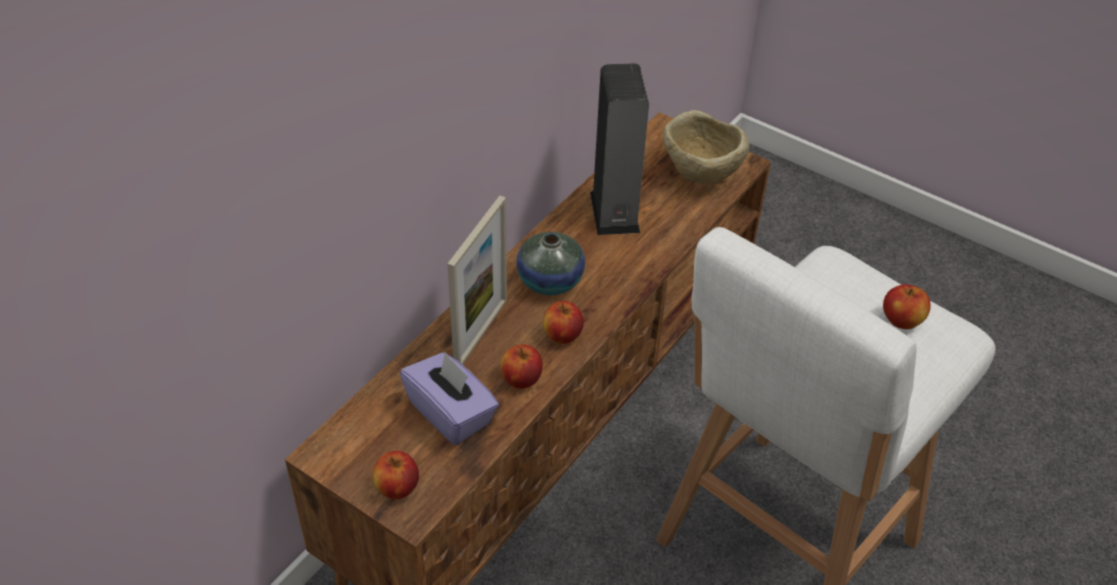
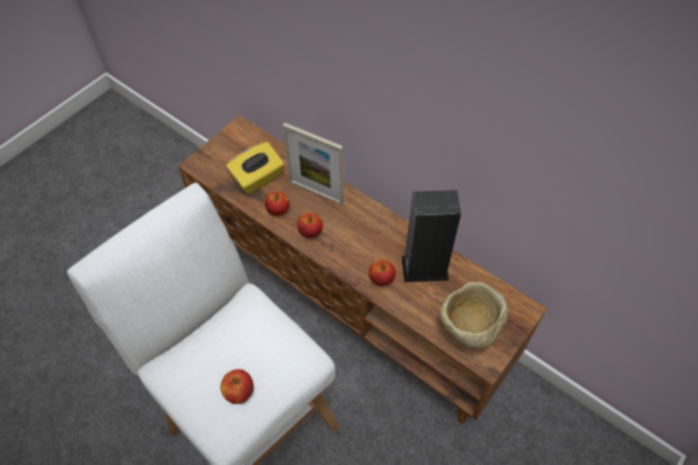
camera: 95 degrees right, 10 degrees up
apple [372,451,419,499] -> apple moved to [369,259,396,286]
purple tissue box [400,352,499,445] -> yellow tissue box [226,142,284,194]
vase [516,232,585,296] -> none

